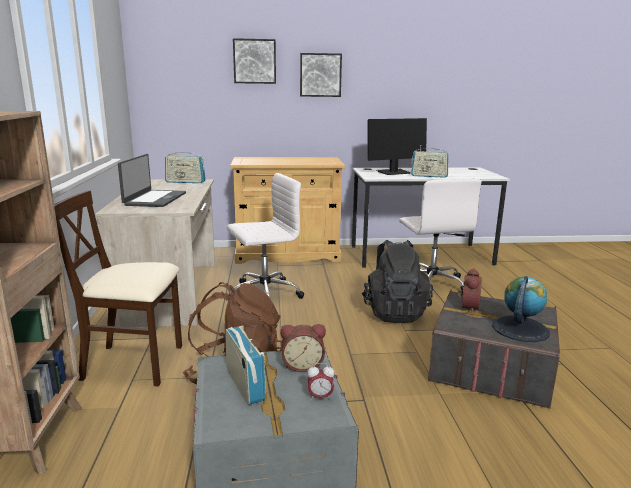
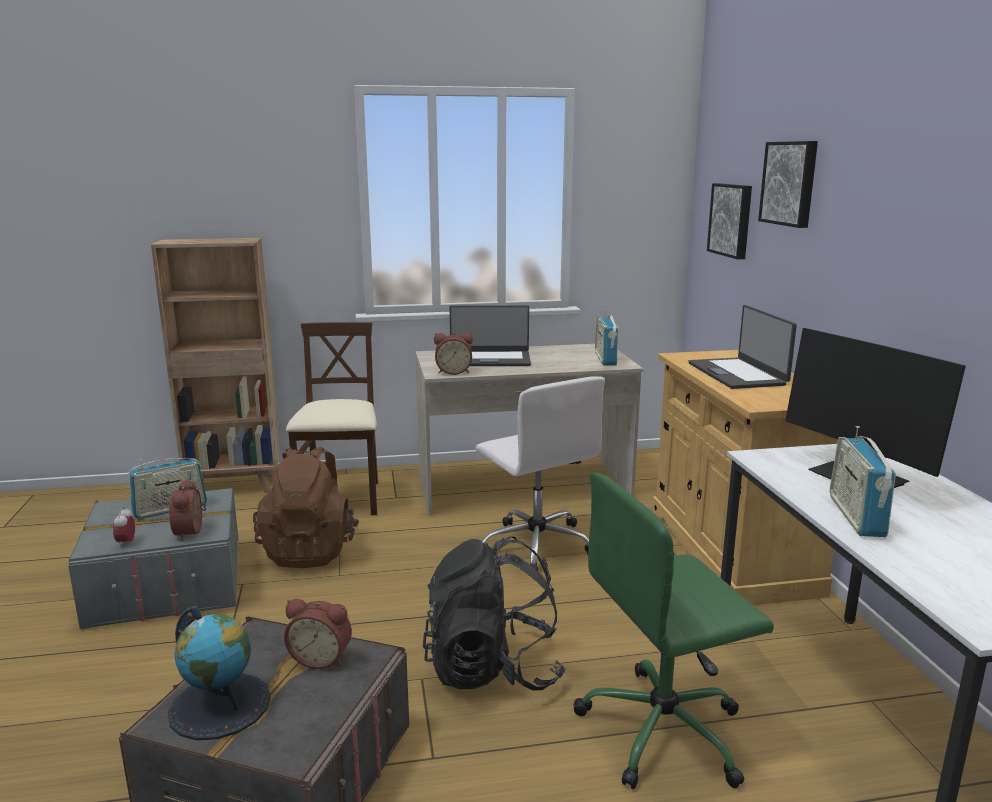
camera: 85 degrees right, 0 degrees up
picture [300,53,342,97] -> picture moved to [707,183,752,259]
white office chair [399,179,482,293] -> green office chair [573,472,774,789]
none -> alarm clock [434,333,473,375]
none -> laptop [689,305,797,389]

